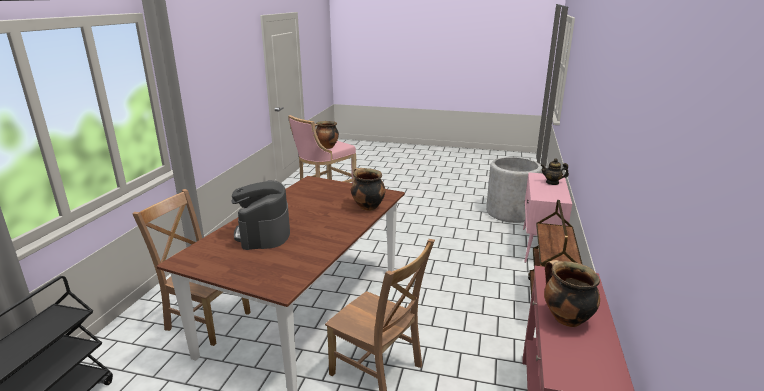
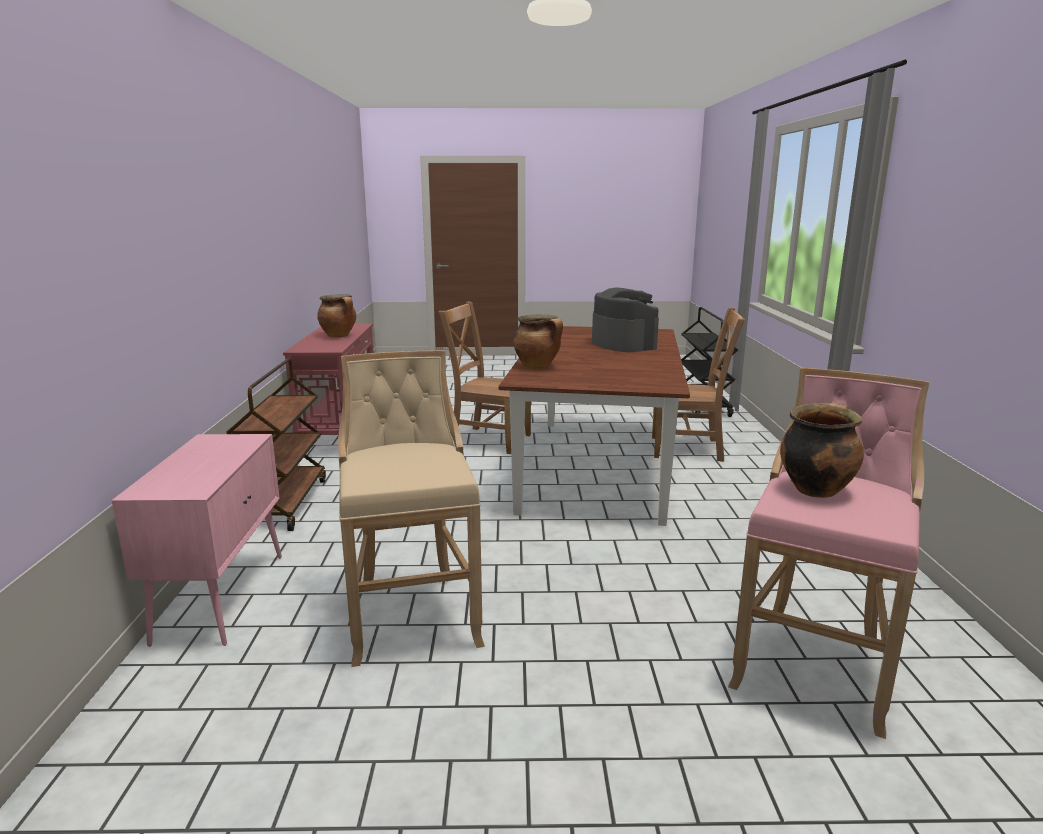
camera: 165 degrees right, 5 degrees down
grey planter [486,157,542,223] -> none
teapot [540,158,569,185] -> none
none -> beige stool [338,351,485,667]

